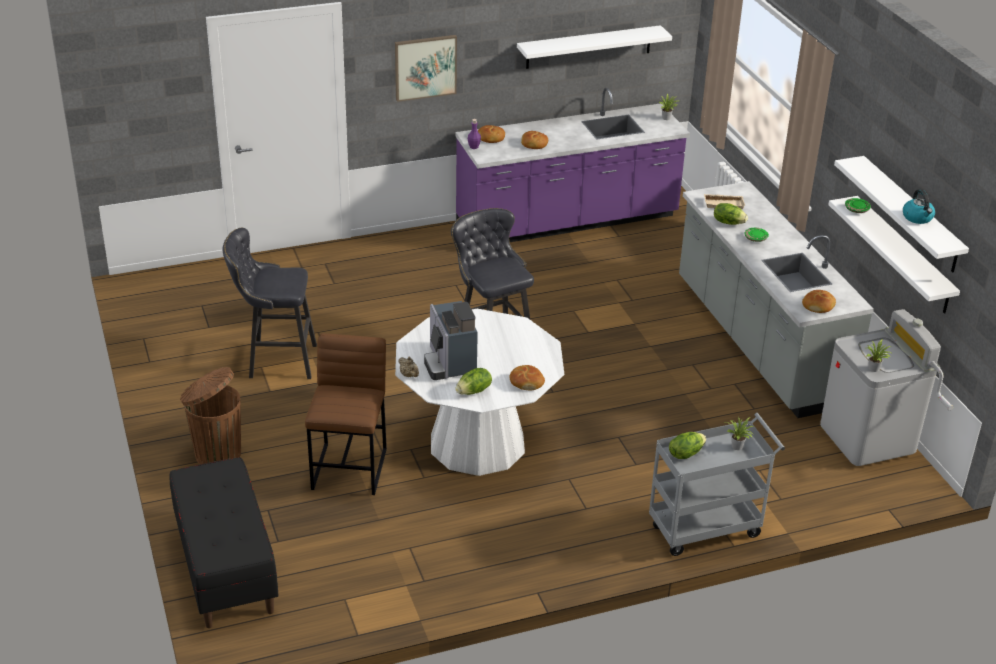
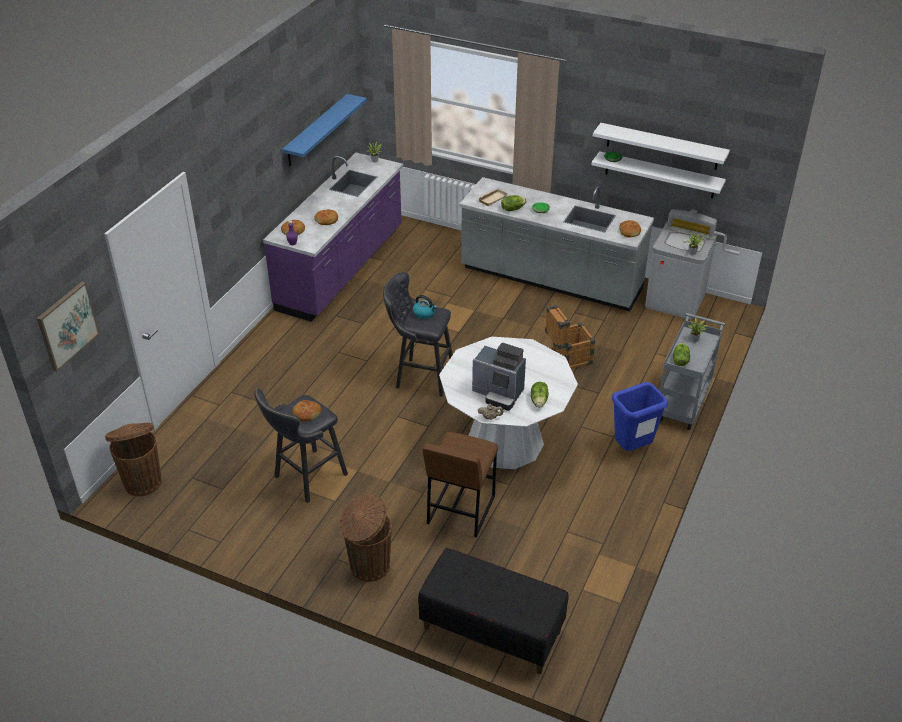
camera: 45 degrees left, 5 degrees up
brown chair [305,333,387,495] -> brown chair turned 120 degrees counterclockwise [423,432,498,538]
picture [395,35,457,102] -> picture moved to [37,282,99,371]
bread [510,365,545,390] -> bread moved to [292,400,321,421]
white shelf [517,25,672,69] -> blue shelf [282,94,367,166]
kettle [903,189,935,224] -> kettle moved to [413,295,437,319]
none -> brown trash can [105,423,162,496]
none -> crate [545,305,595,369]
none -> blue trash can [612,382,668,451]

